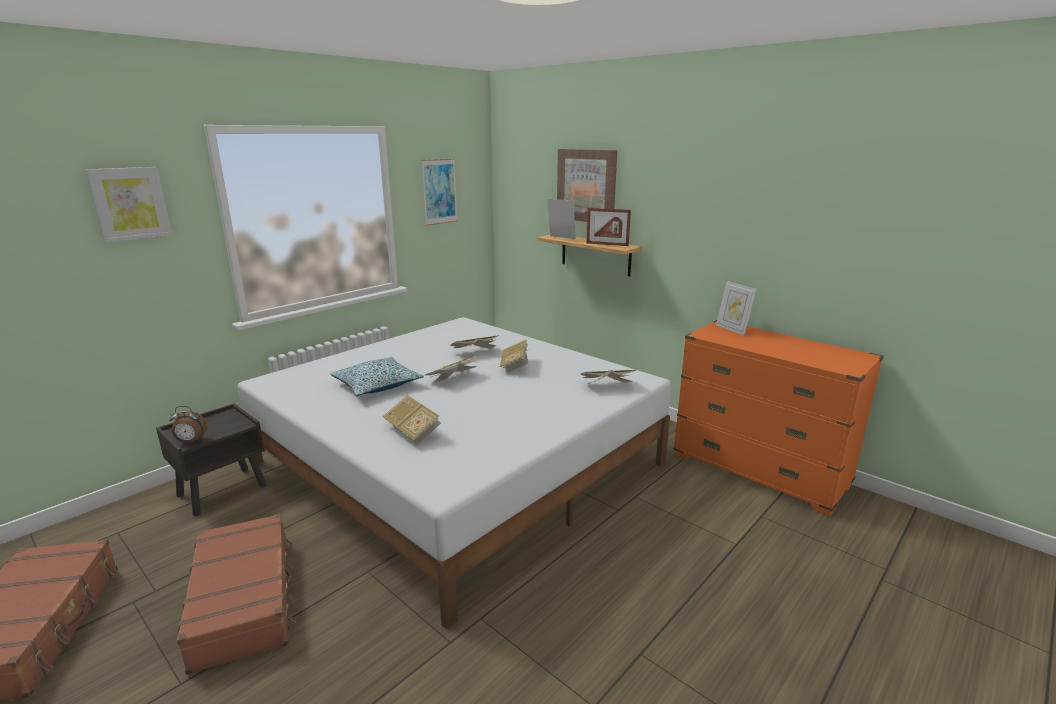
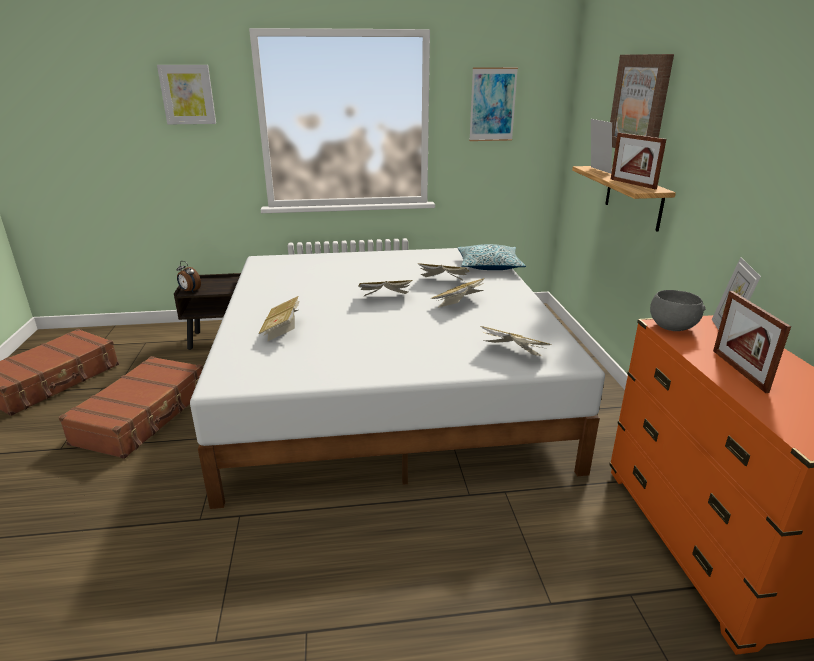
camera: 40 degrees right, 5 degrees up
pillow [330,357,424,396] -> pillow moved to [457,244,526,270]
none -> grey bowl [650,290,706,331]
none -> picture frame [713,291,791,393]

